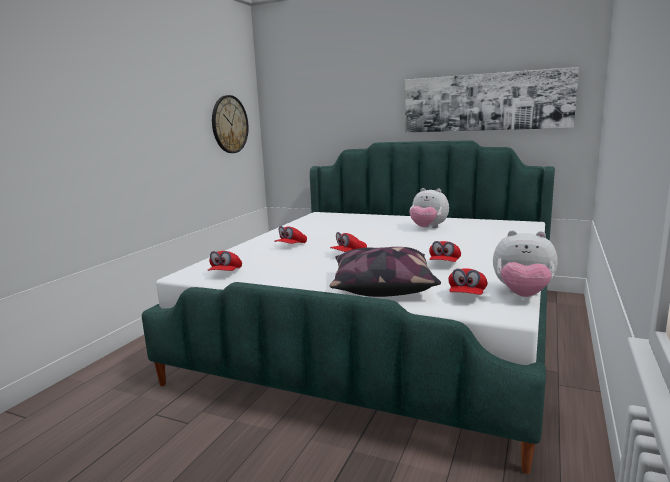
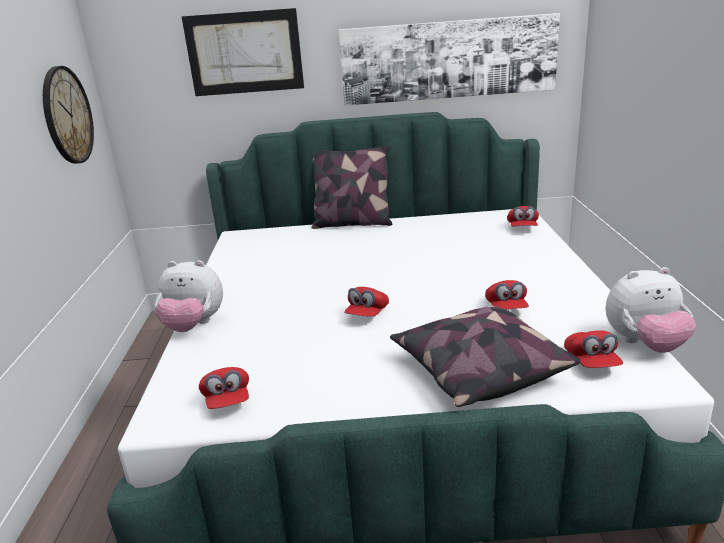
camera: 25 degrees left, 10 degrees up
red cap [274,226,307,244] -> red cap moved to [507,206,539,226]
plush toy [409,188,449,228] -> plush toy moved to [155,260,223,332]
none -> picture [182,8,304,96]
none -> pillow [312,145,393,229]

